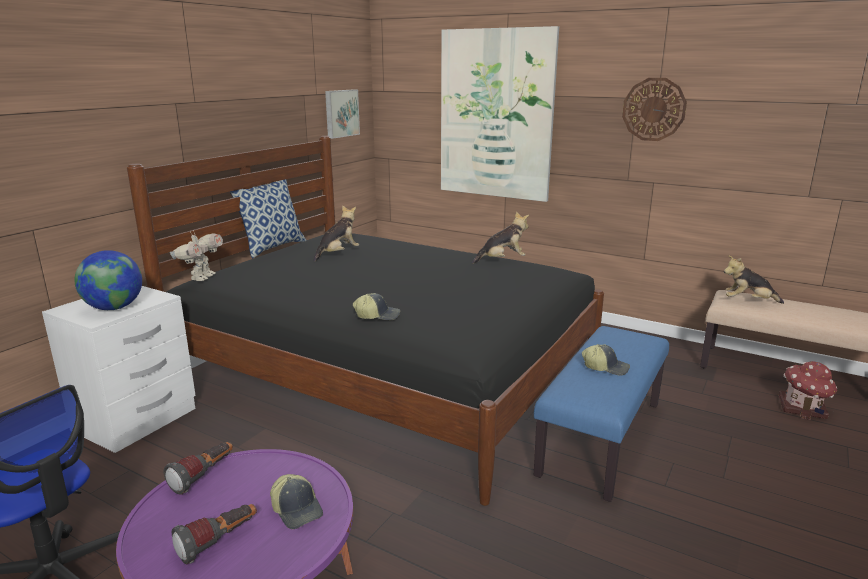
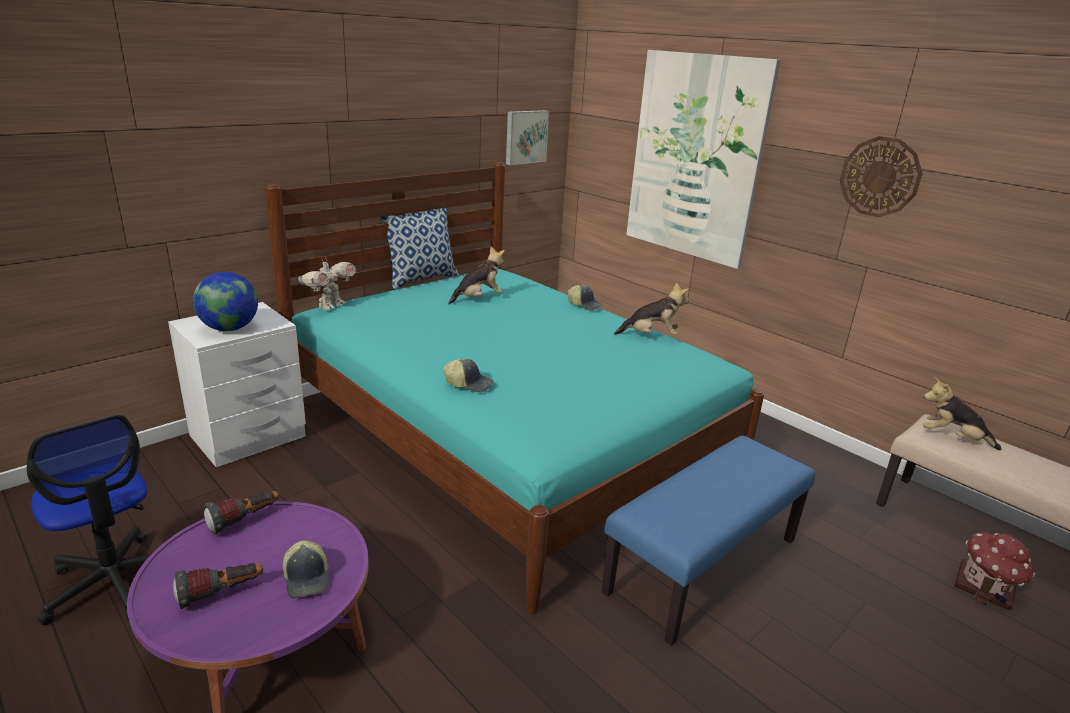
camera: 15 degrees right, 5 degrees up
black bed [127,136,604,506] -> turquoise bed [264,162,764,613]
cap [582,344,630,376] -> cap moved to [568,285,603,311]

